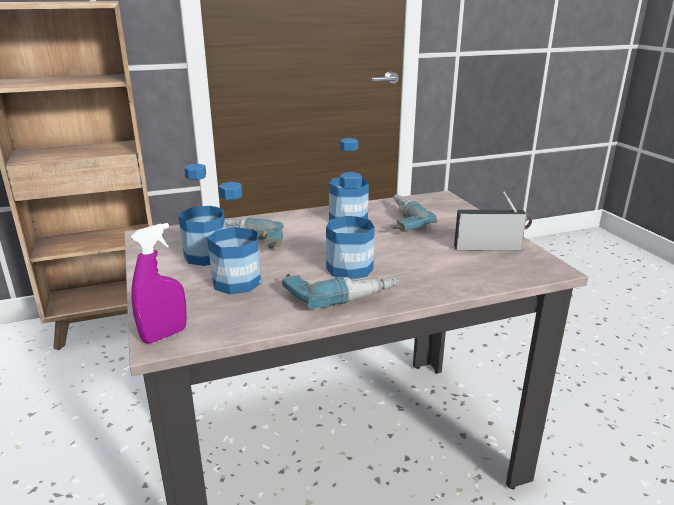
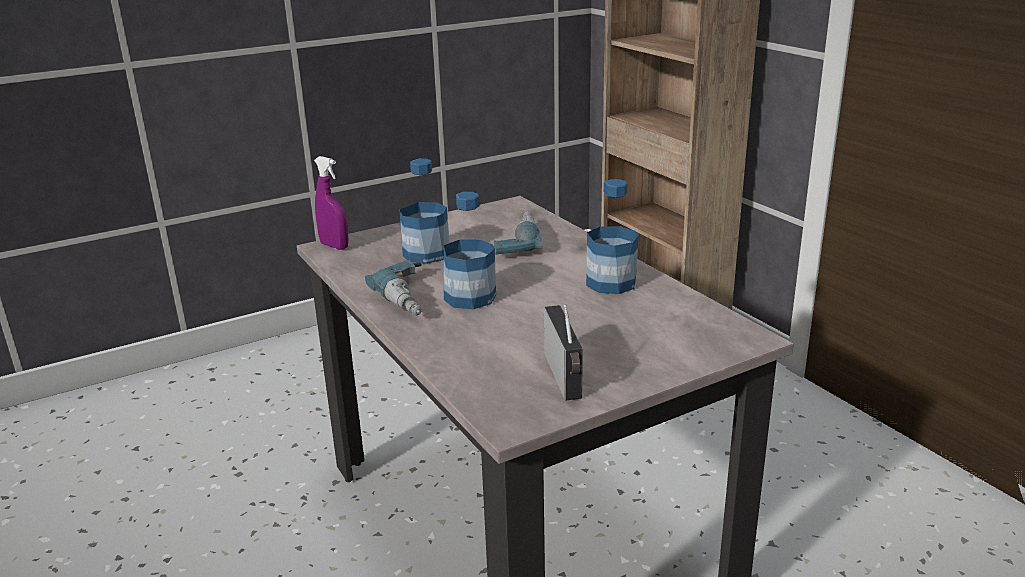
camera: 80 degrees right, 0 degrees up
bottle [178,164,226,266] -> none
power drill [392,194,437,232] -> none

